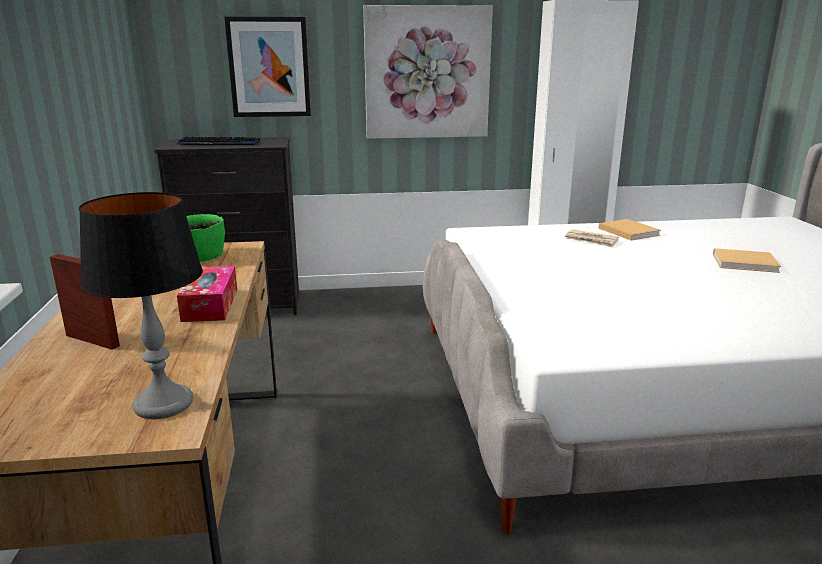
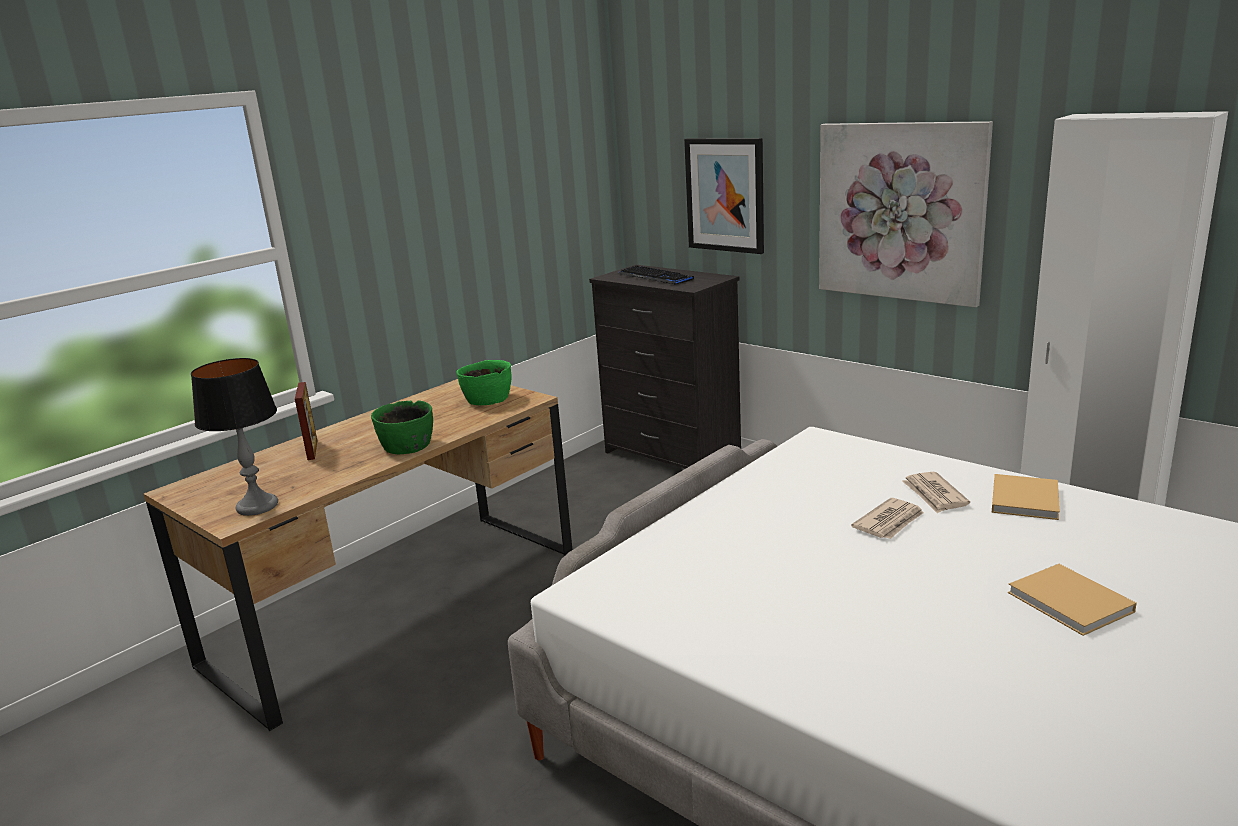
camera: 50 degrees right, 0 degrees up
tissue box [177,266,237,322] -> green bowl [371,400,433,454]
none -> newspaper [851,498,924,539]

